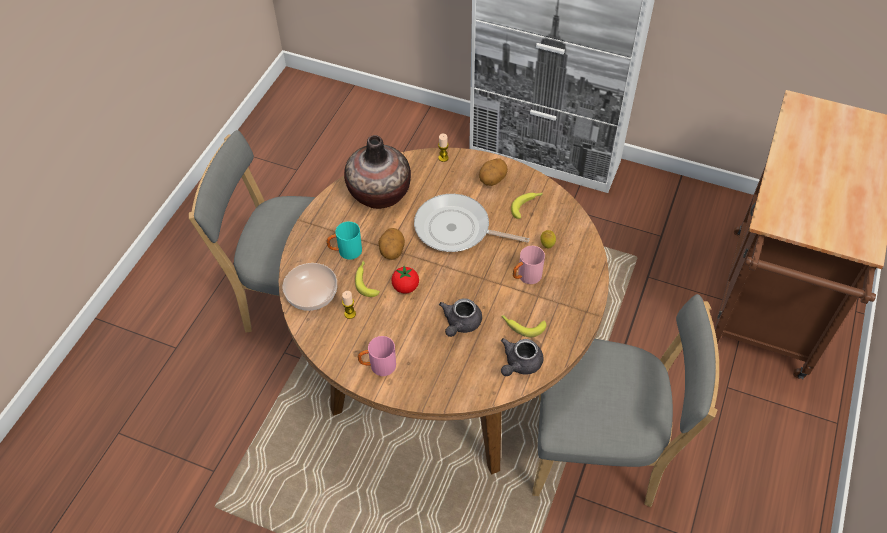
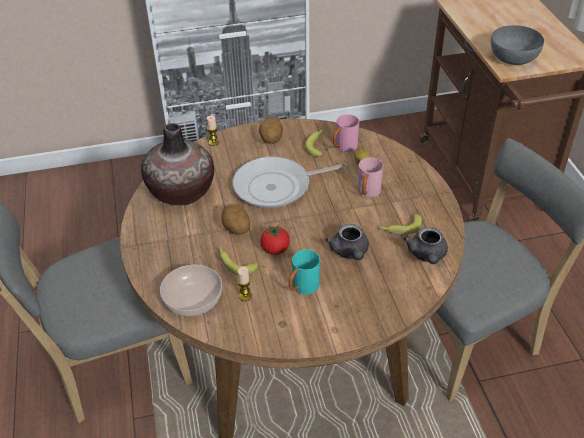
camera: 35 degrees left, 10 degrees down
turquoise mug [327,222,362,260] -> turquoise mug moved to [289,249,320,294]
pink mug [358,336,396,376] -> pink mug moved to [333,114,359,152]
none -> grey bowl [491,25,544,65]

